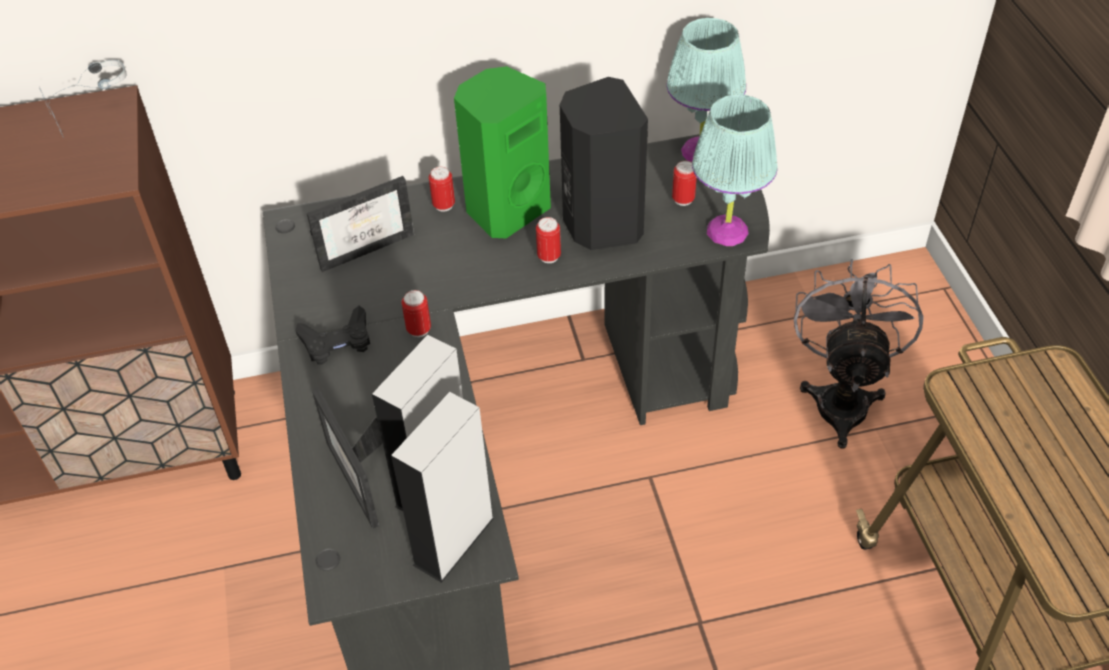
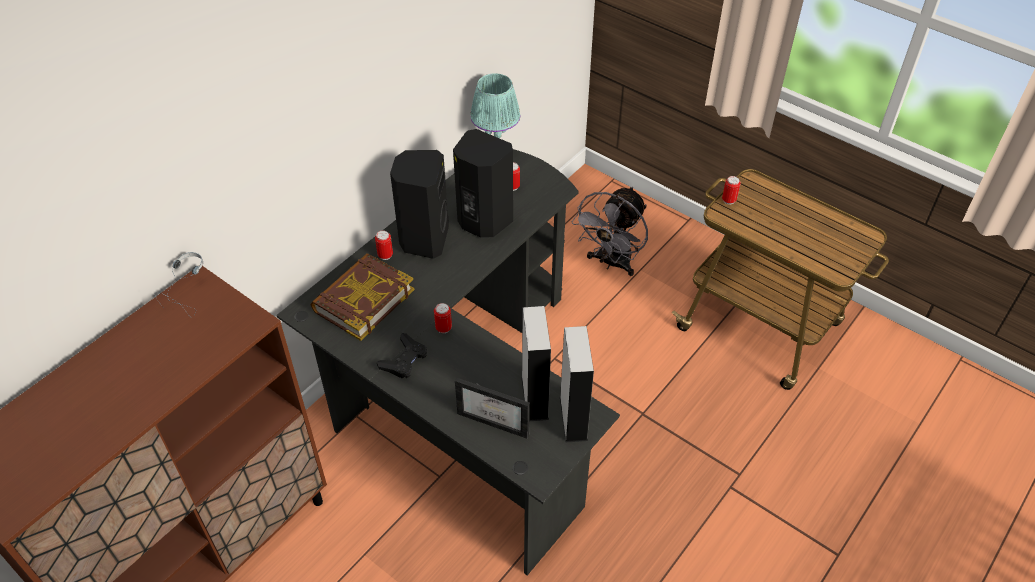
camera: 40 degrees left, 0 degrees up
picture frame [307,176,414,272] -> book [311,253,415,341]
green speaker [454,66,551,238] -> black speaker [390,150,449,259]
can [536,217,561,263] -> can moved to [722,176,741,205]
turquoise table lamp [692,94,778,246] -> none
grey fan [794,259,924,449] -> grey fan turned 120 degrees counterclockwise [572,187,648,276]

